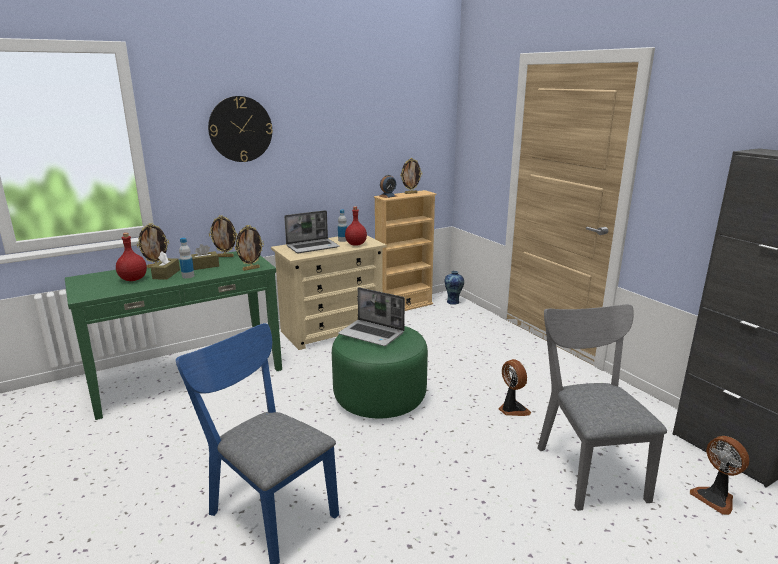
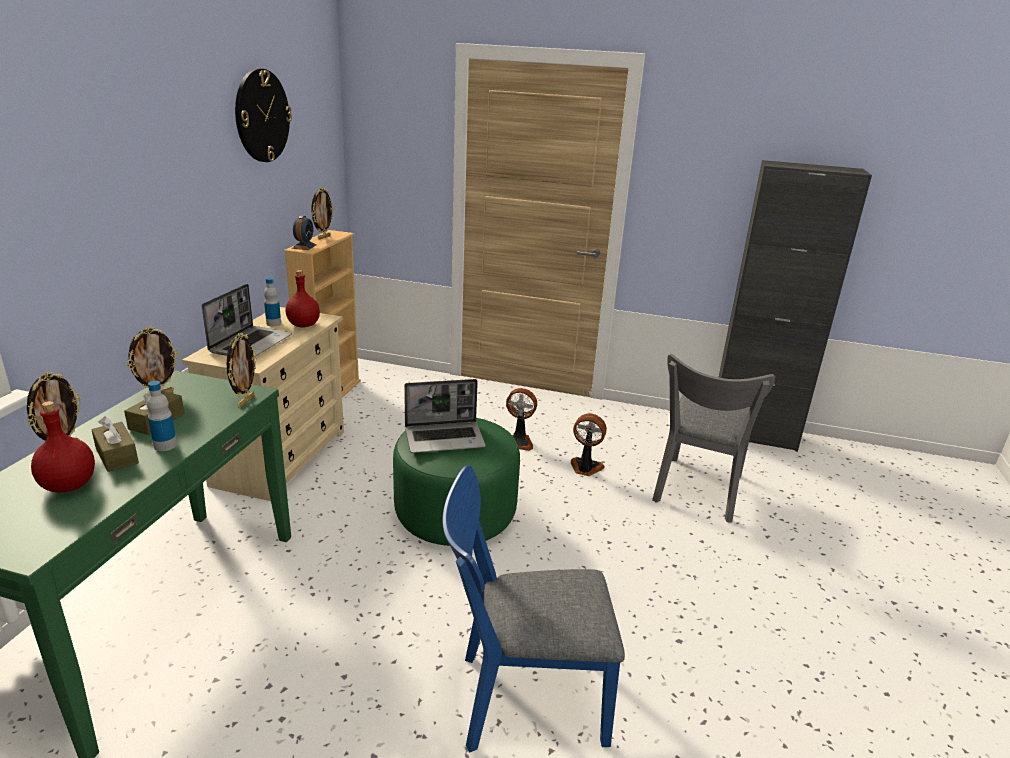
camera: 45 degrees left, 5 degrees up
wall clock [208,96,273,162] -> wall clock moved to [235,68,292,162]
vase [445,271,464,305] -> none
grey chair [537,304,667,511] -> grey chair turned 105 degrees counterclockwise [652,354,775,522]
fan [690,436,749,515] -> fan moved to [506,388,537,451]

